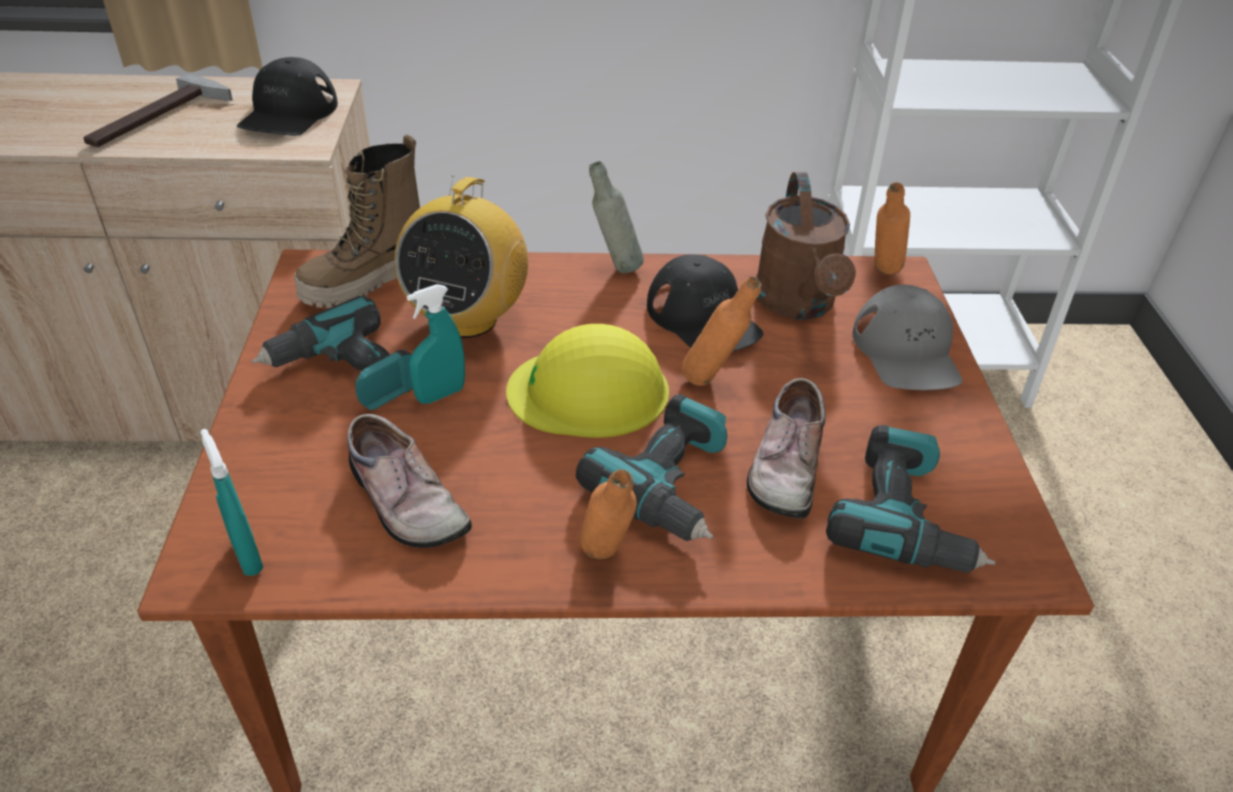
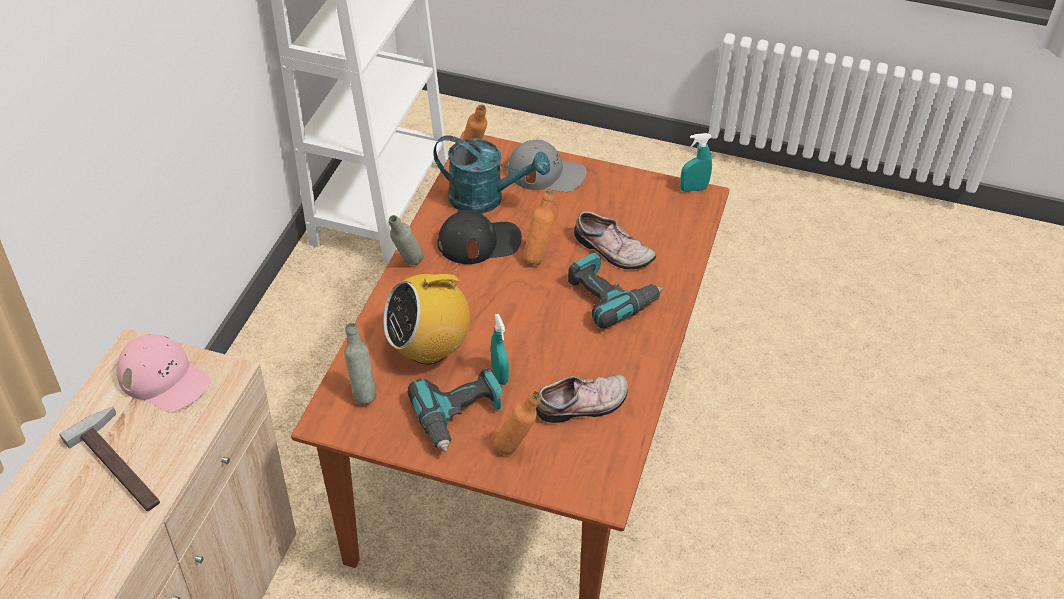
camera: 70 degrees left, 5 degrees up
turquoise spray bottle [200,429,263,576] -> turquoise spray bottle moved to [680,133,712,192]
black cap [237,57,338,136] -> pink cap [116,334,211,412]
boot [294,134,420,308] -> grey bottle [344,323,376,404]
radio [394,176,528,338] -> radio turned 120 degrees clockwise [383,264,470,364]
yellow hard hat [506,324,669,438] -> none
orange bottle [580,469,637,560] -> orange bottle moved to [494,391,541,455]
brown watering can [756,172,856,320] -> turquoise watering can [433,135,550,214]
power drill [826,425,995,573] -> none

